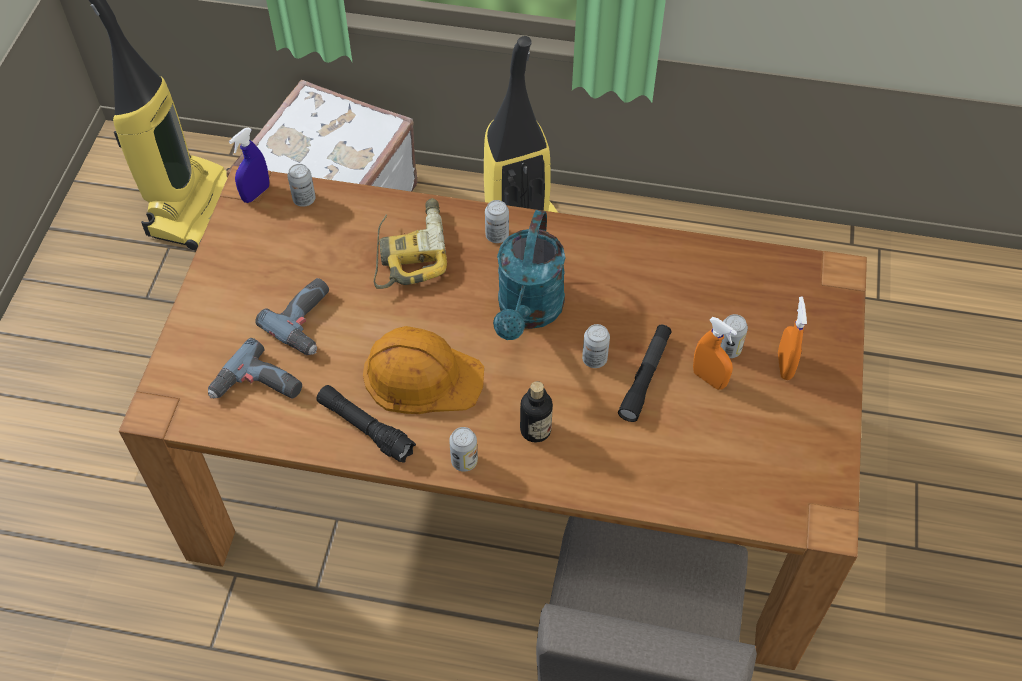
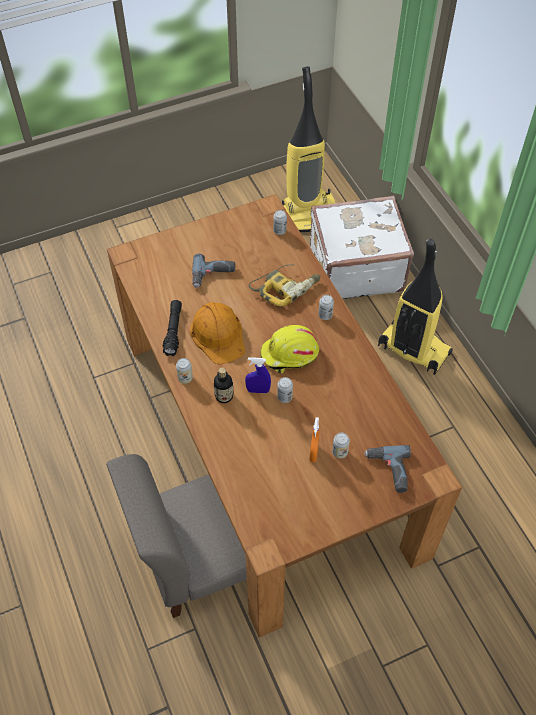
camera: 55 degrees right, 0 degrees up
power drill [208,338,302,399] -> power drill moved to [364,445,411,493]
blue spray bottle [229,127,269,203] -> blue spray bottle moved to [245,357,271,393]
turquoise watering can [493,210,565,340] -> yellow hard hat [260,325,319,373]
black flashlight [618,325,672,422] -> none
orange spray bottle [778,296,807,380] -> none

